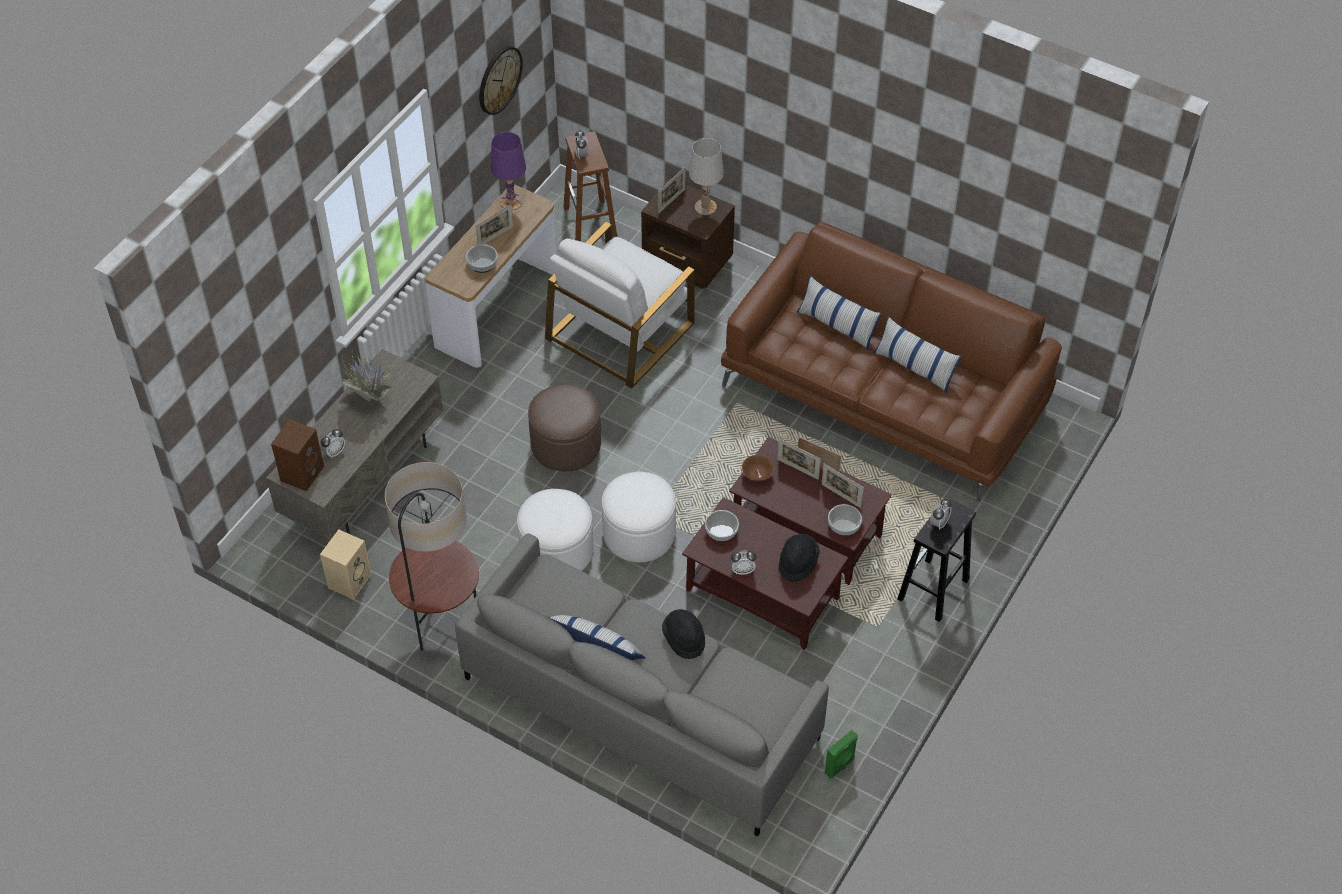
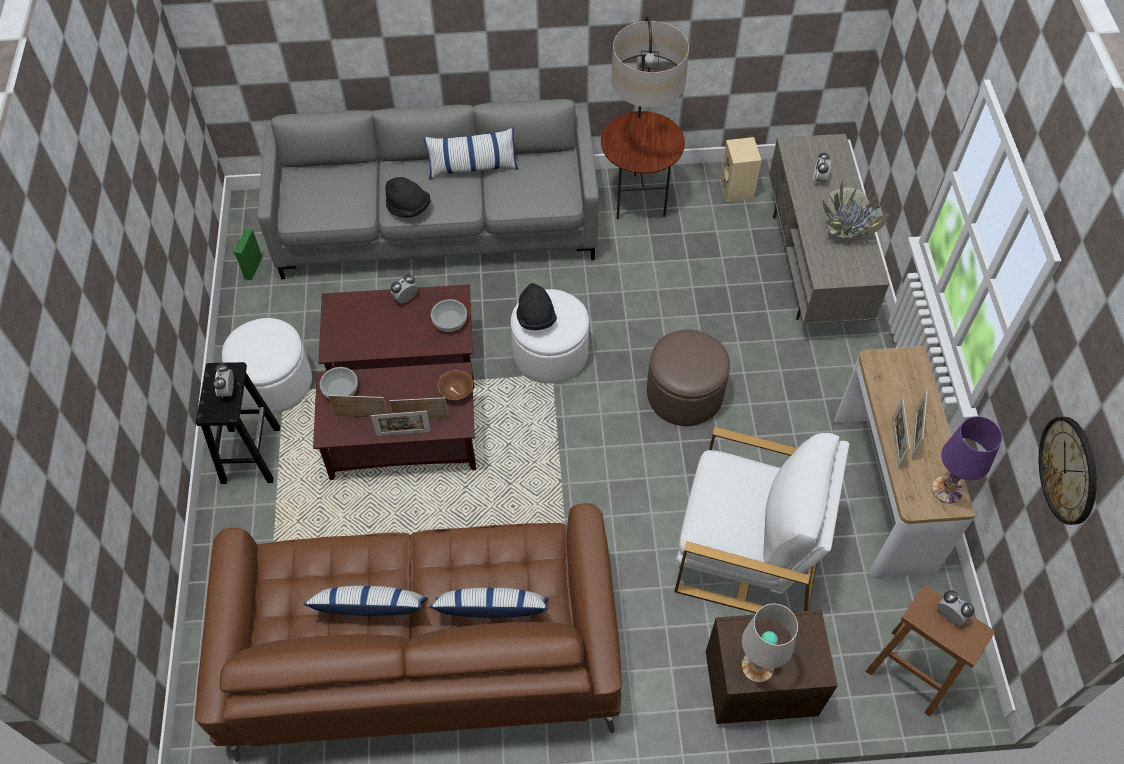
camera: 145 degrees right, 5 degrees up
brown speaker [271,419,324,491] -> none
bowl [466,244,498,273] -> none
white ottoman [517,489,594,571] -> white ottoman moved to [222,318,312,414]
white armchair [545,222,695,389] -> white armchair turned 105 degrees clockwise [674,427,850,613]
picture frame [658,167,686,213] -> picture frame moved to [892,397,910,469]
black hat [779,534,820,582] -> black hat moved to [516,283,557,330]

